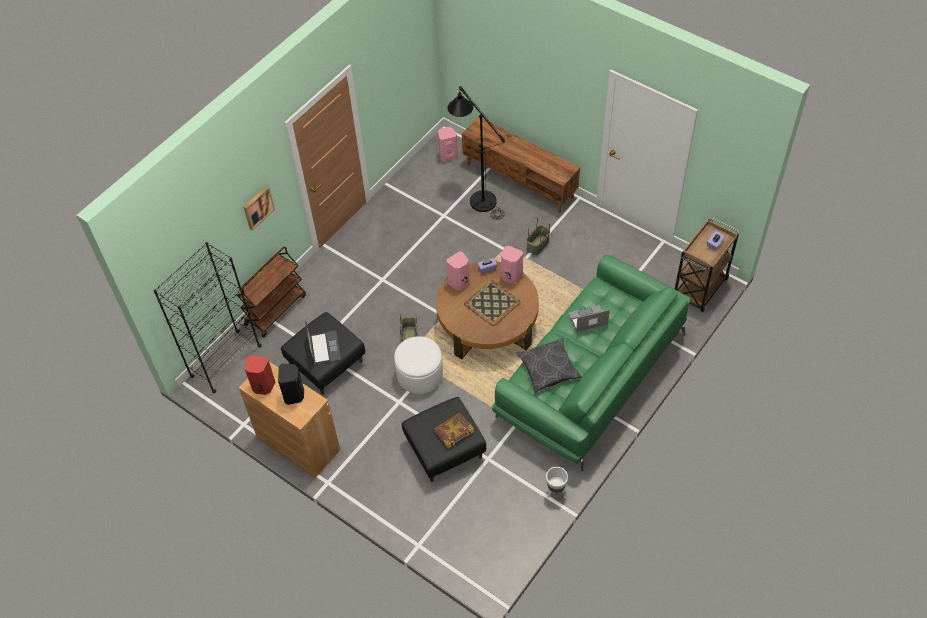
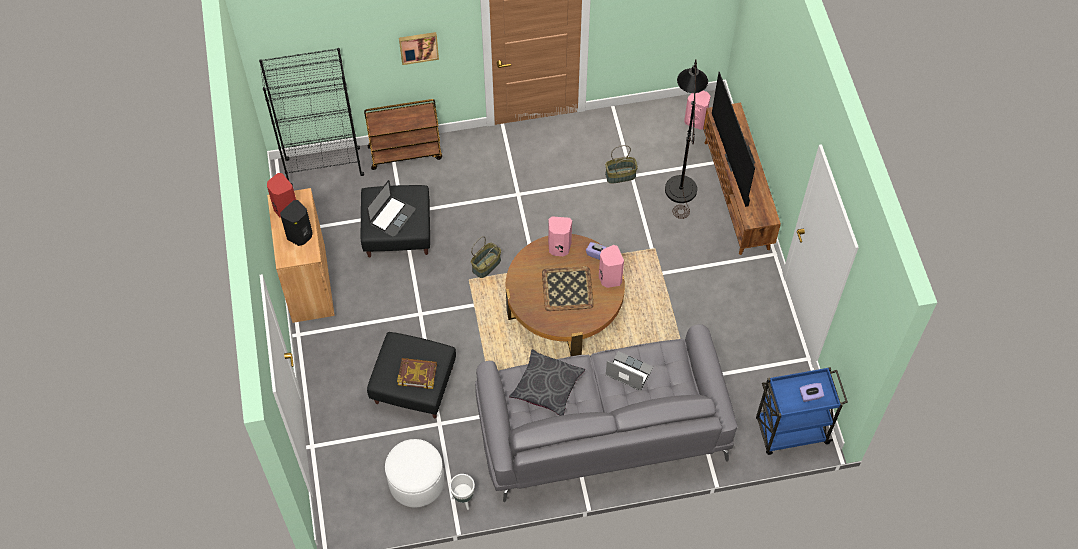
camera: 40 degrees right, 5 degrees up
white ottoman [394,336,443,394] -> white ottoman moved to [385,439,444,508]
green sofa [492,255,690,471] -> grey sofa [475,324,737,502]
basket [527,217,550,255] -> basket moved to [605,145,638,184]
brown cart [675,218,739,312] -> blue cart [756,367,848,455]
none -> television [712,72,755,207]

